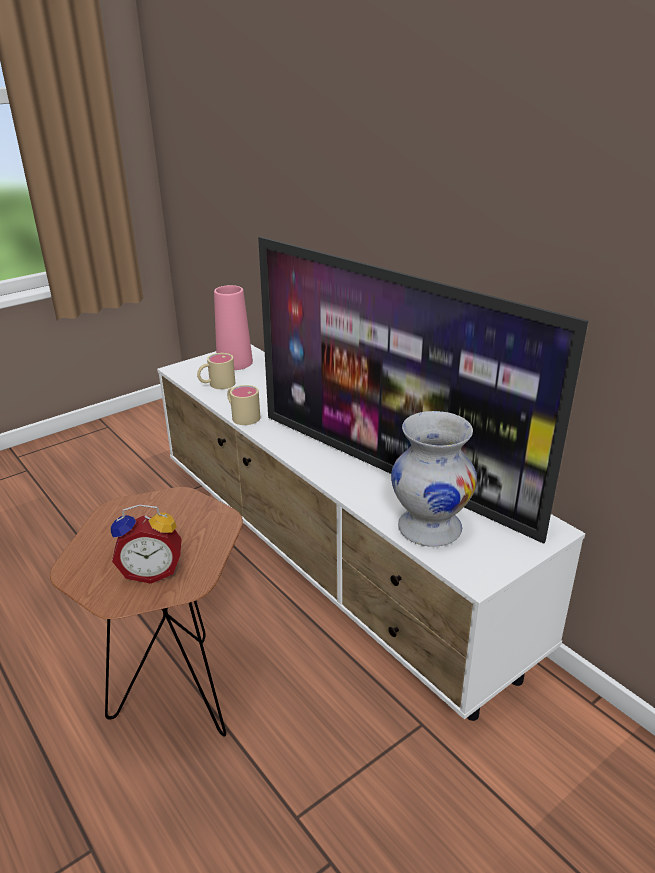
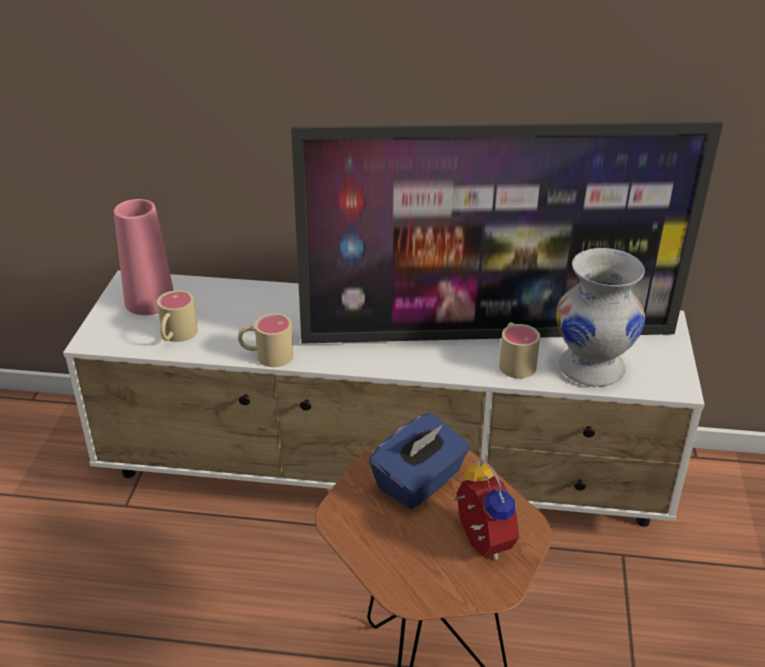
camera: 45 degrees left, 5 degrees up
alarm clock [111,504,182,584] -> alarm clock turned 60 degrees counterclockwise [453,459,519,560]
none -> blue tissue box [369,413,470,509]
none -> beige mug [499,322,540,378]

